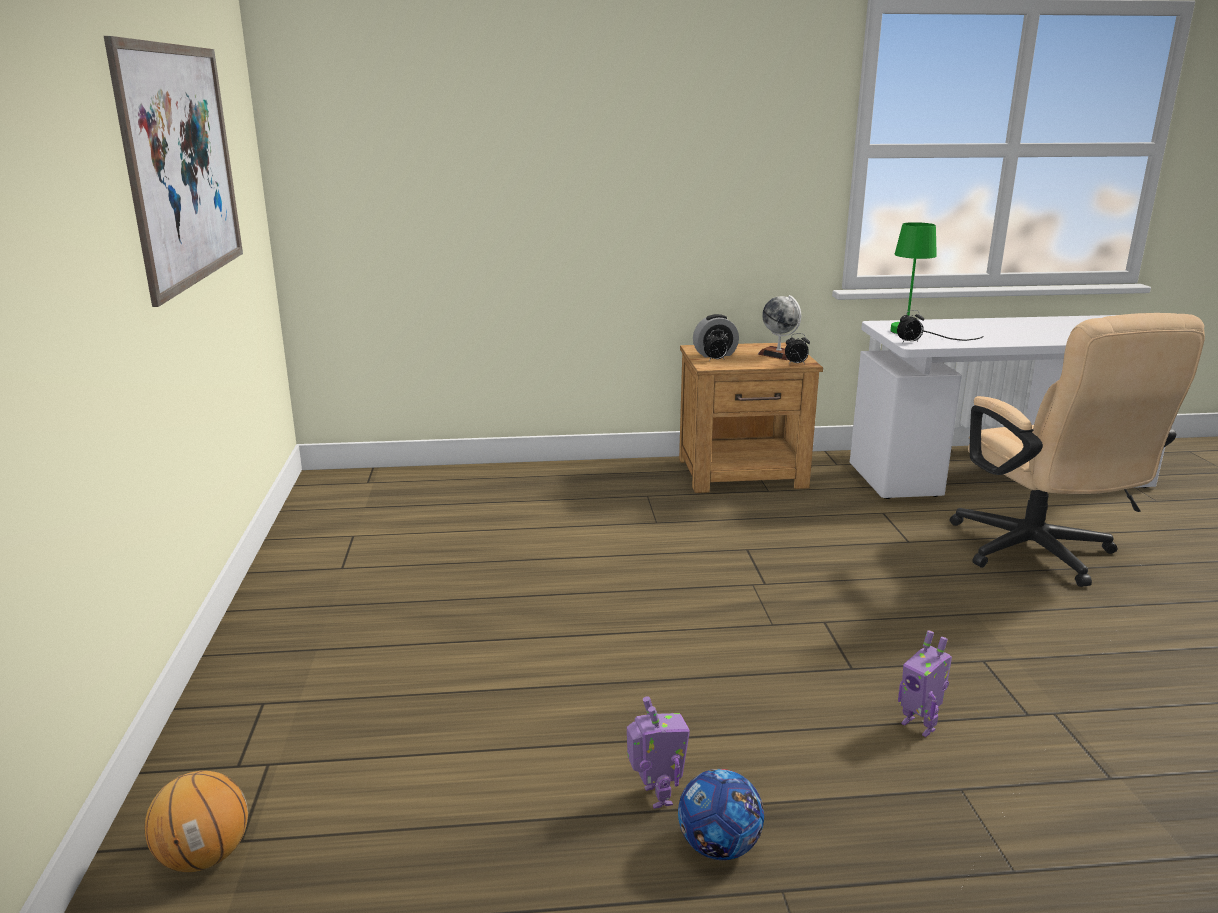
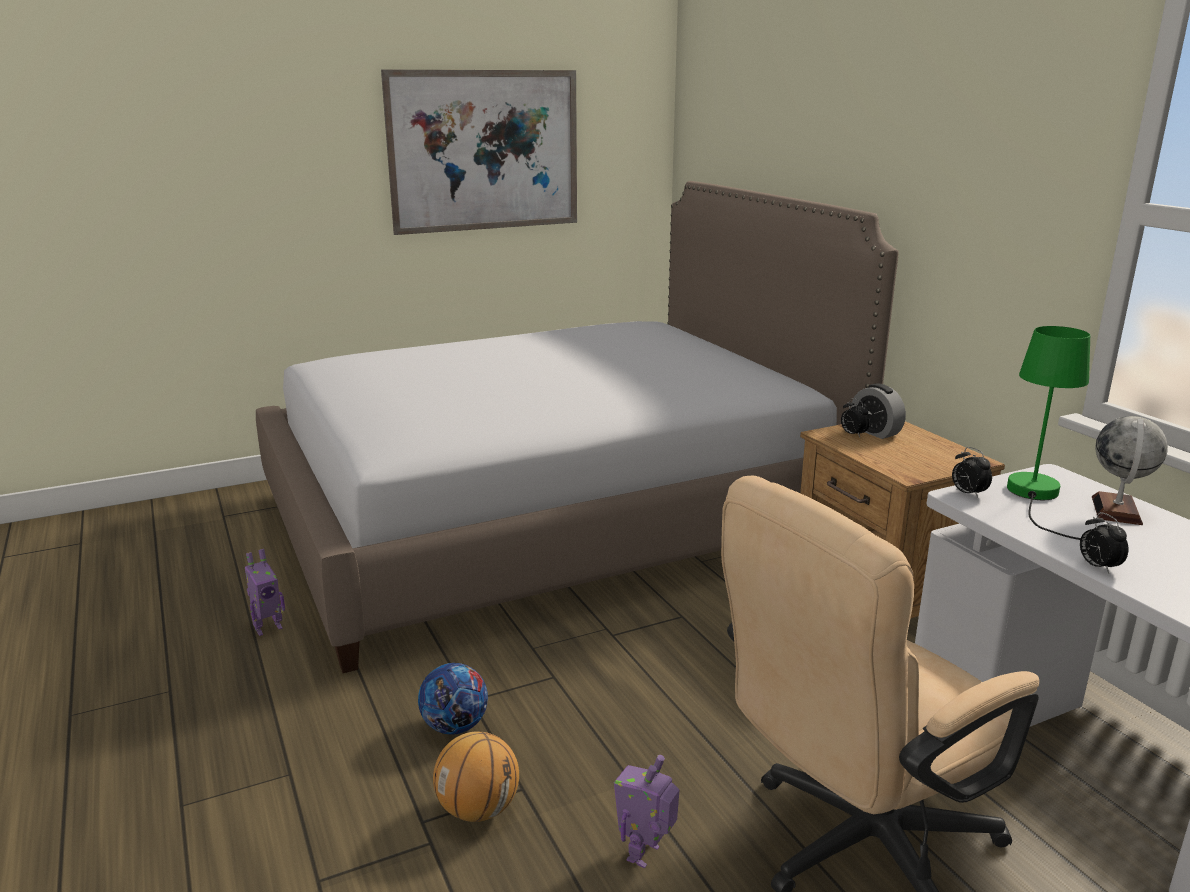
camera: 70 degrees right, 0 degrees up
basketball [144,771,248,872] -> basketball moved to [433,731,519,822]
football [678,769,764,860] -> football moved to [418,663,488,734]
globe [758,295,801,360] -> globe moved to [1092,416,1168,525]
alarm clock [785,333,810,365] -> alarm clock moved to [1080,512,1128,574]
toy robot [898,630,952,737] -> toy robot moved to [614,755,679,868]
none -> bed [256,181,899,673]

